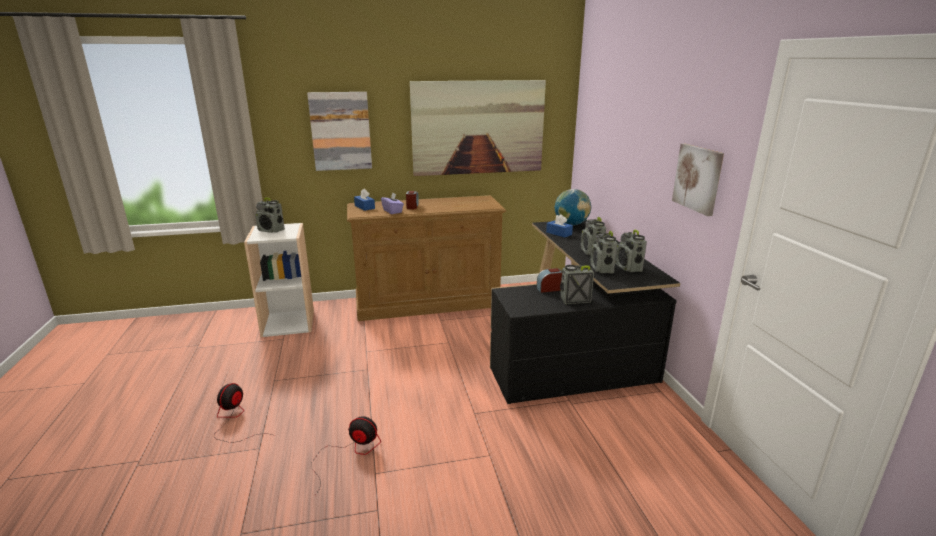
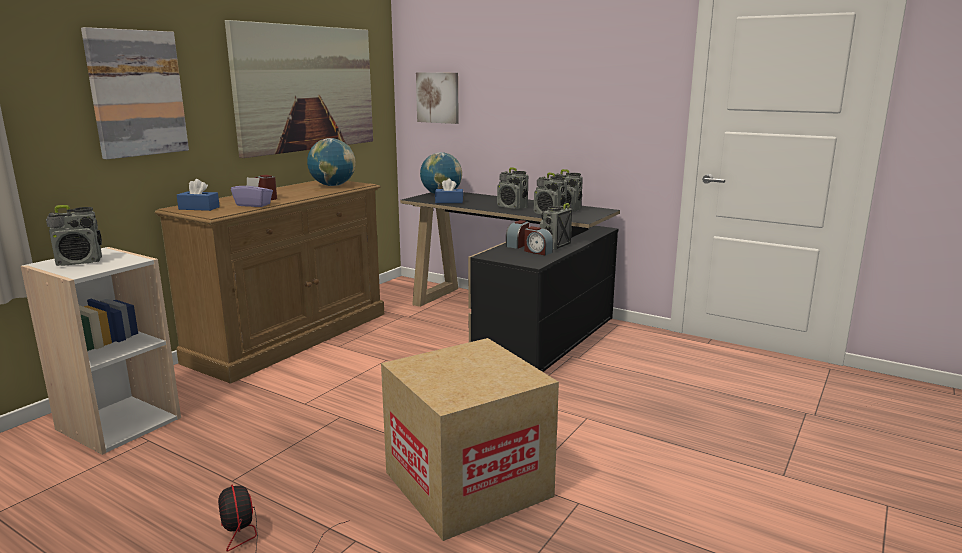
camera: 45 degrees left, 5 degrees down
fan [312,416,381,494] -> cardboard box [381,338,559,541]
picture [672,144,724,216] -> picture moved to [416,73,459,124]
none -> globe [307,138,356,186]
none -> alarm clock [524,226,553,256]

